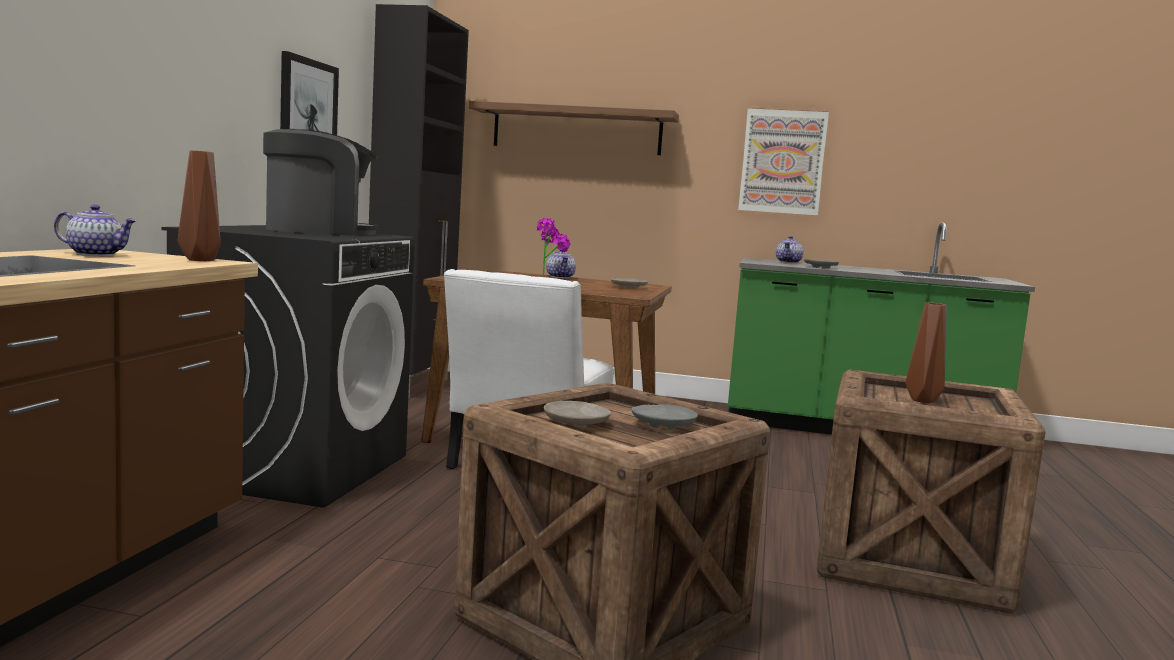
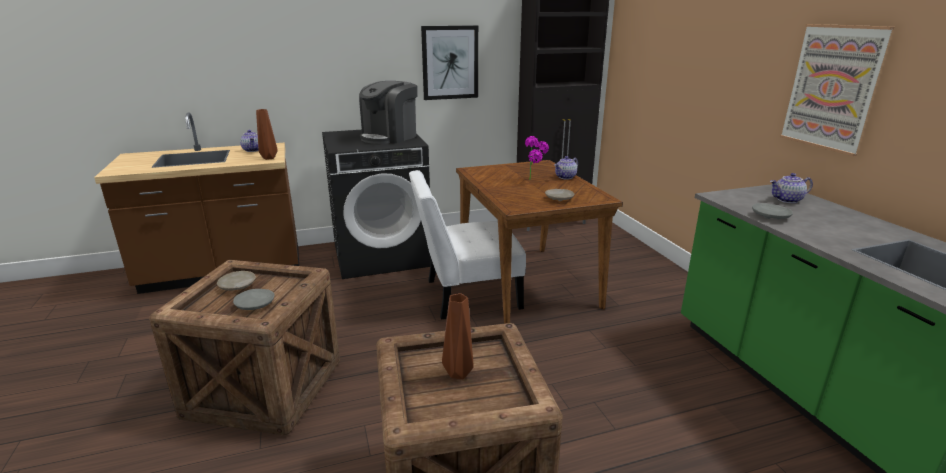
camera: 60 degrees right, 15 degrees up
coffee machine [263,129,379,236] -> coffee machine turned 90 degrees clockwise [359,81,417,144]
shelf [469,101,679,155] -> none

